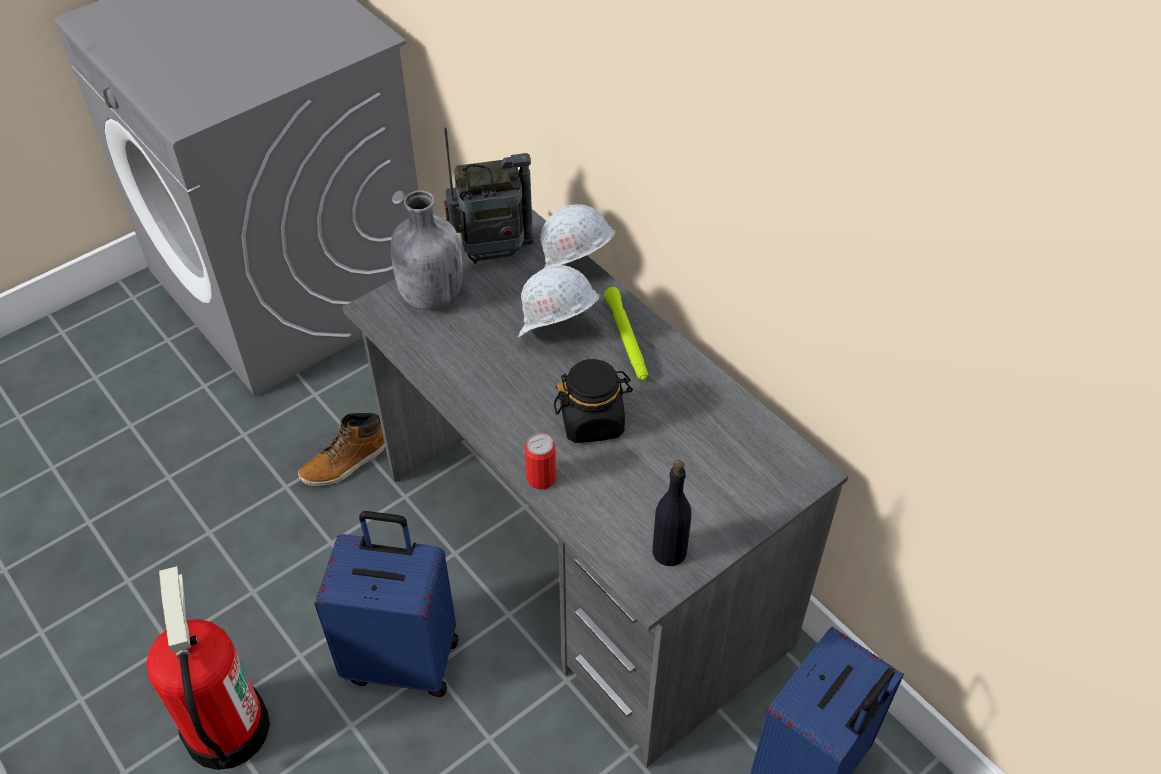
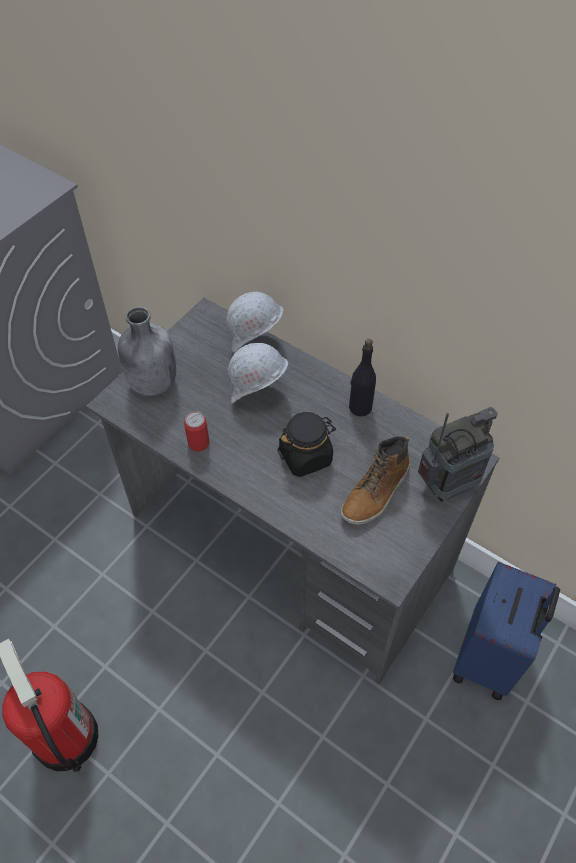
camera: 15 degrees left, 5 degrees up
boot [298,413,386,486] -> boot moved to [341,436,410,525]
blue suitcase [315,511,459,697] -> none
radio [444,127,534,264] -> radio moved to [418,407,498,502]
can [525,433,556,489] -> can moved to [184,411,210,452]
green flashlight [604,287,648,380] -> none
black bottle [653,459,691,566] -> black bottle moved to [349,339,376,417]

